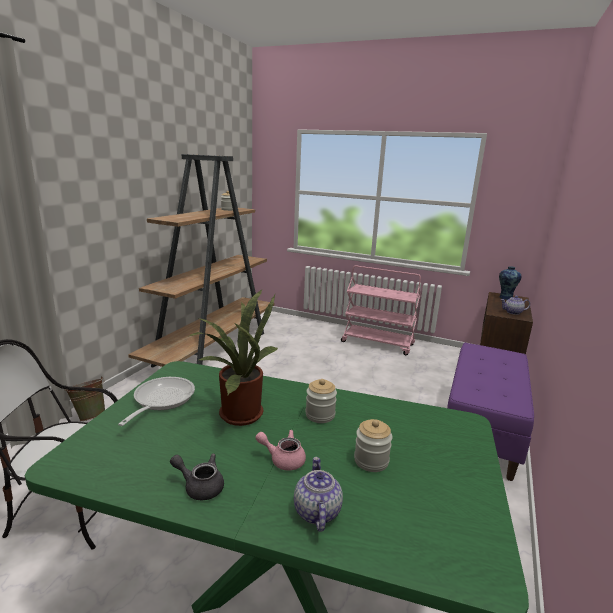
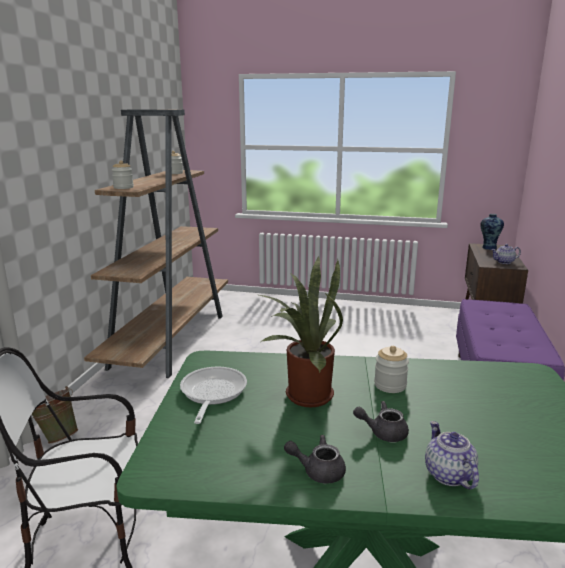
camera: 10 degrees left, 0 degrees up
pink teapot [256,430,306,471] -> grey teapot [353,401,409,442]
pink cart [341,265,421,355] -> none
jar [354,419,392,472] -> jar moved to [112,160,134,189]

